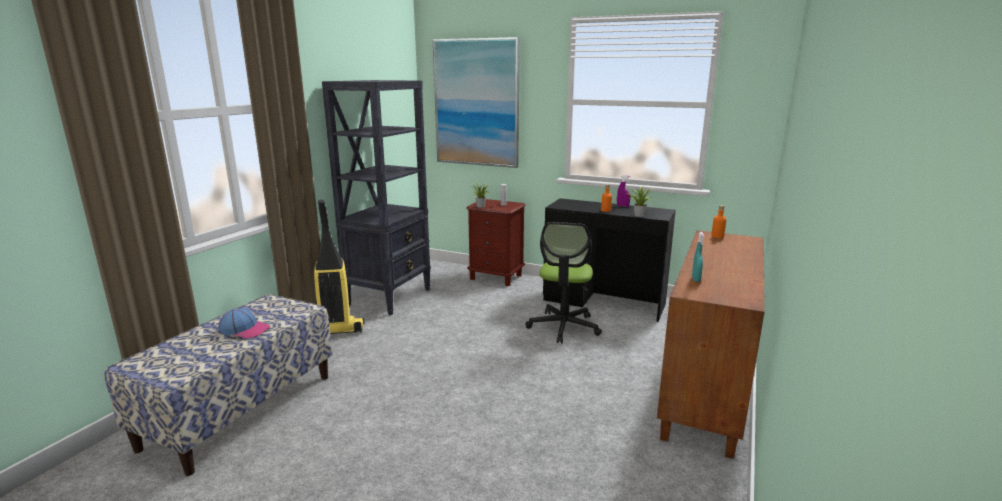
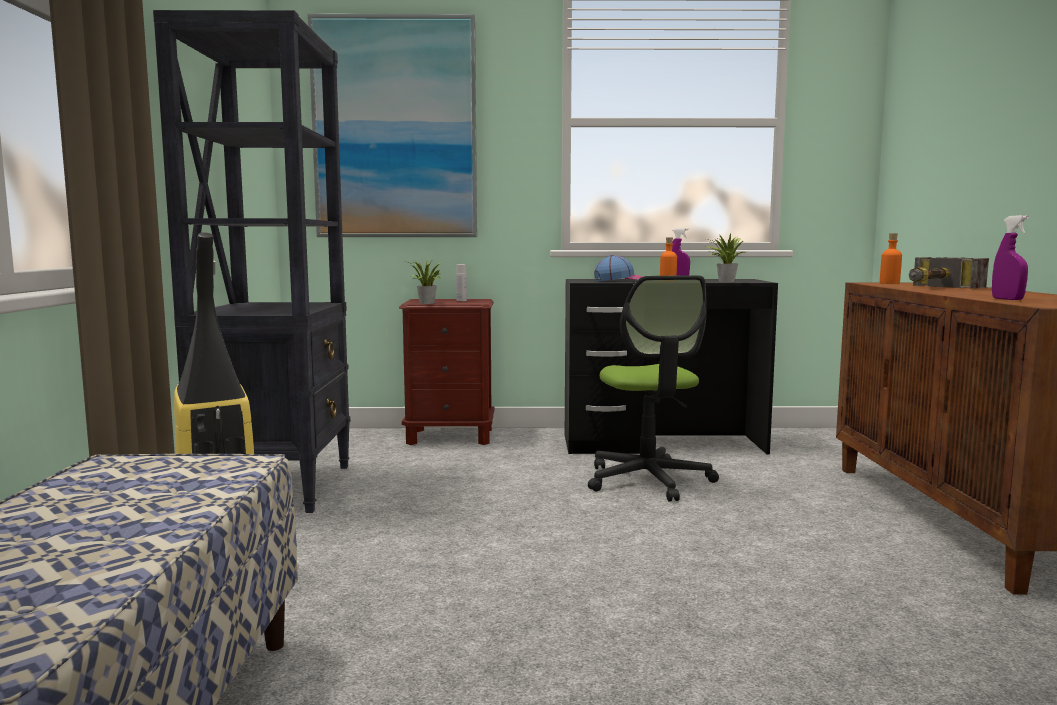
camera: 25 degrees left, 10 degrees down
cap [219,308,270,339] -> cap moved to [594,255,643,281]
turquoise spray bottle [692,232,704,282] -> purple spray bottle [992,215,1029,300]
none -> hammer [909,257,989,289]

